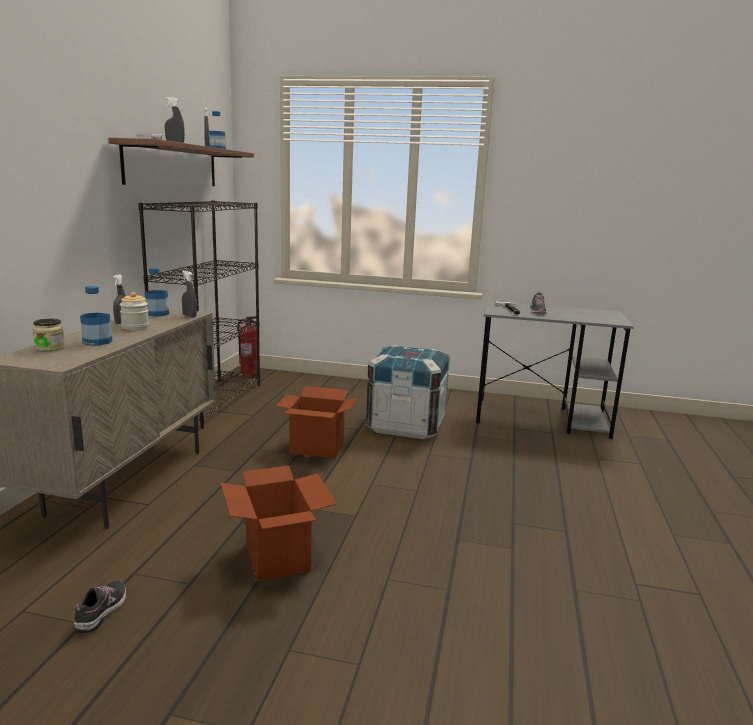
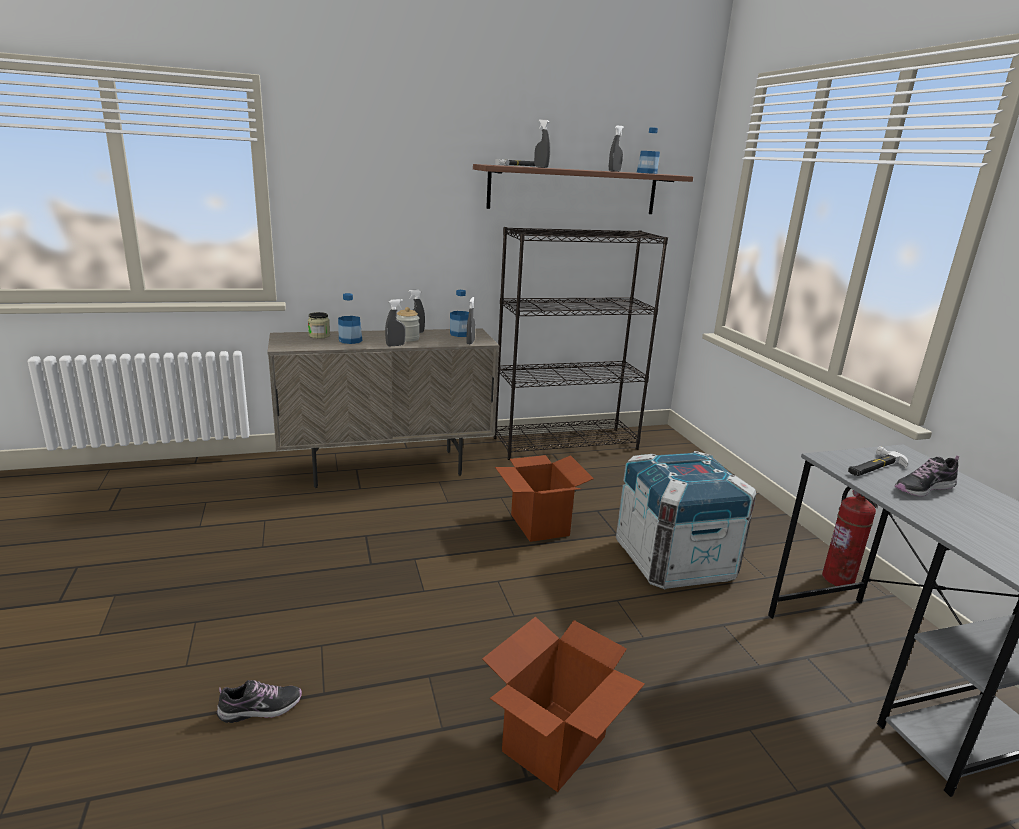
camera: 60 degrees right, 5 degrees up
shoe [73,580,126,633] -> shoe moved to [217,680,302,723]
cardboard box [220,465,337,581] -> cardboard box moved to [482,616,645,792]
fire extinguisher [237,316,260,379] -> fire extinguisher moved to [822,486,878,586]
none -> grey spray bottle [385,299,406,347]

